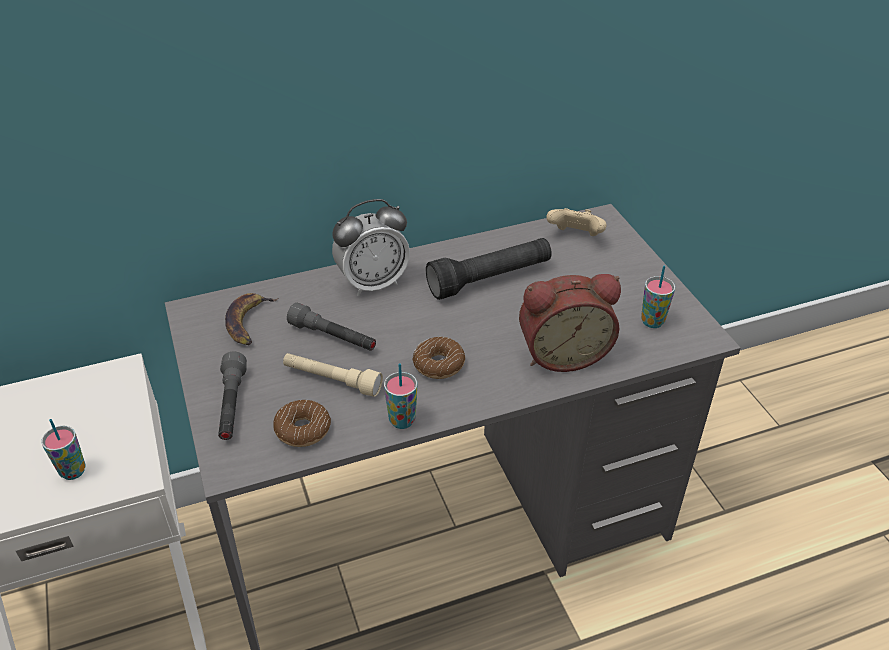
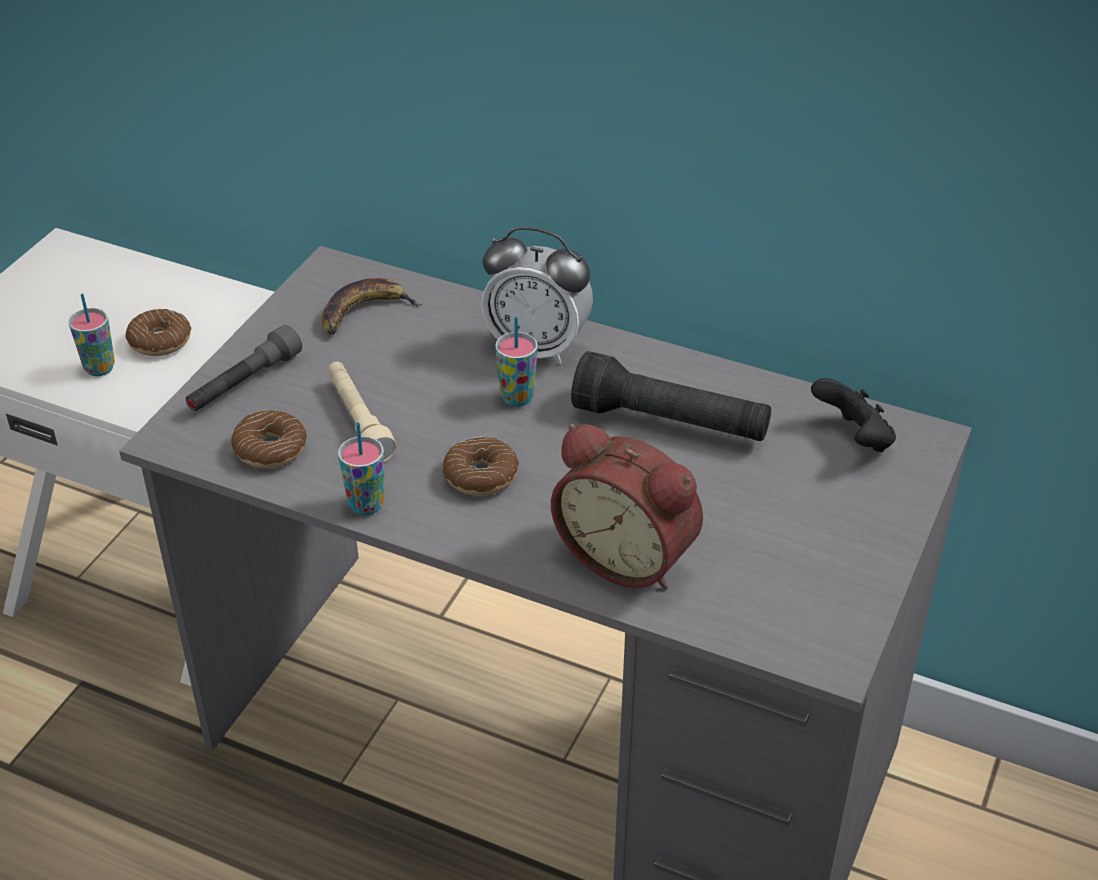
camera: 45 degrees right, 0 degrees up
grey flashlight [287,303,376,351] -> none
beige game controller [546,208,607,236] -> black game controller [811,378,896,452]
cup [641,266,675,328] -> cup moved to [495,316,538,407]
none -> donut [125,309,191,356]

